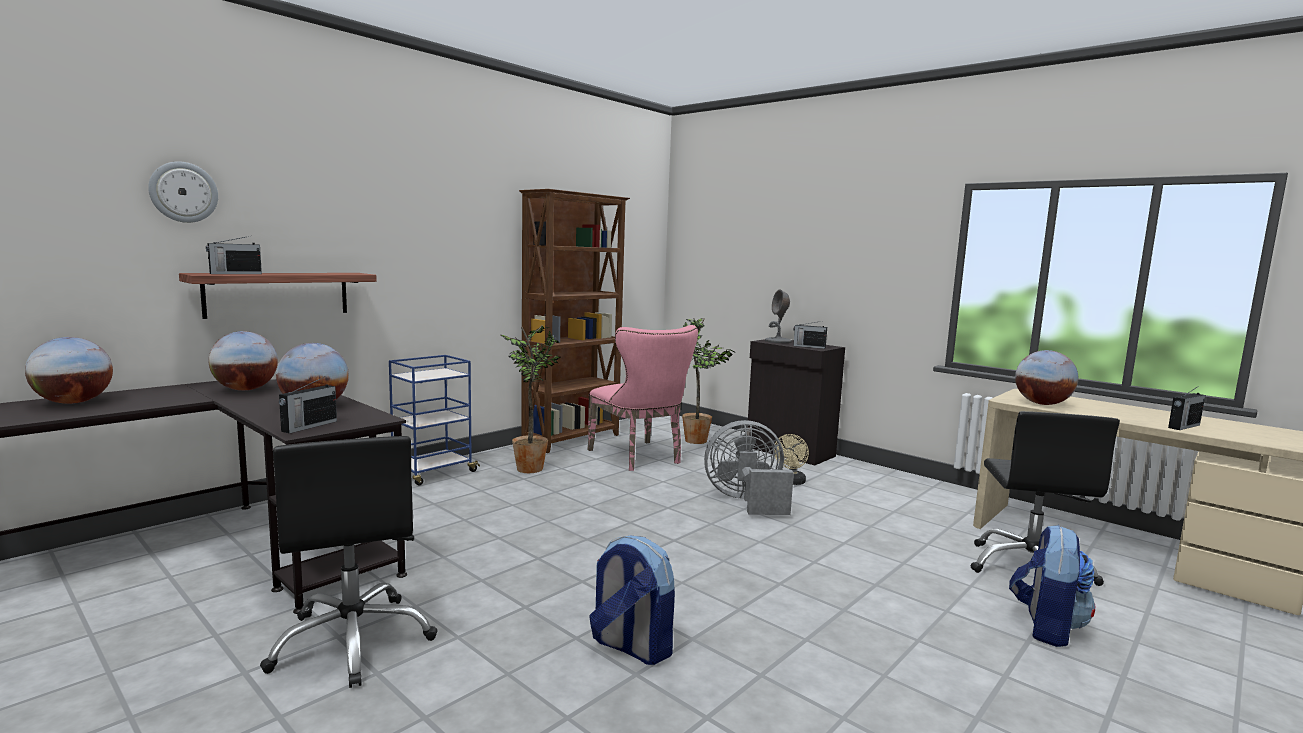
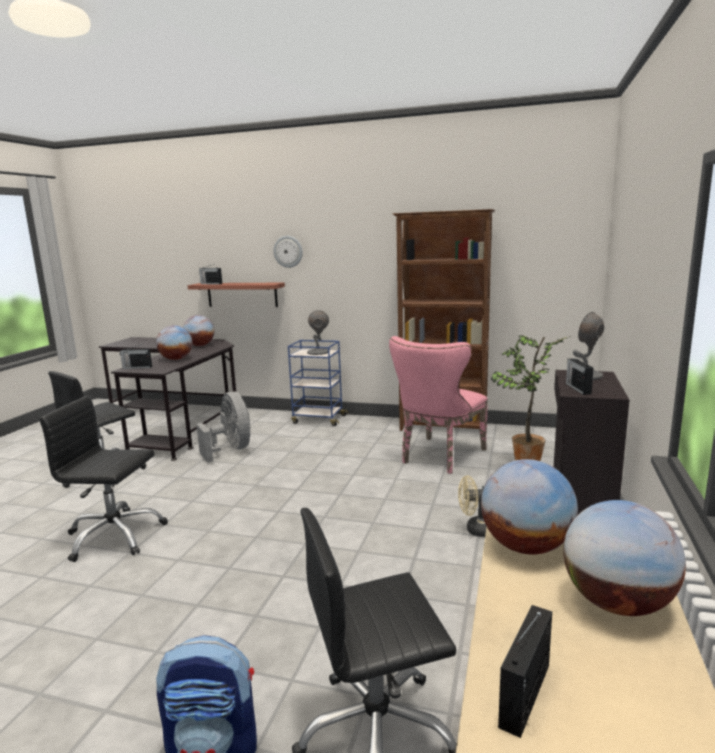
camera: 65 degrees right, 5 degrees up
globe [25,337,113,404] -> globe moved to [563,500,686,616]
wall clock [148,161,218,223] -> wall clock moved to [273,235,303,268]
potted plant [500,325,561,473] -> none
backpack [589,536,675,665] -> black office chair [39,396,168,562]
grey fan [704,420,794,515] -> grey fan moved to [196,391,251,463]
radio [1168,387,1205,430] -> radio turned 90 degrees clockwise [498,605,552,738]
none -> grey table lamp [307,310,329,355]

